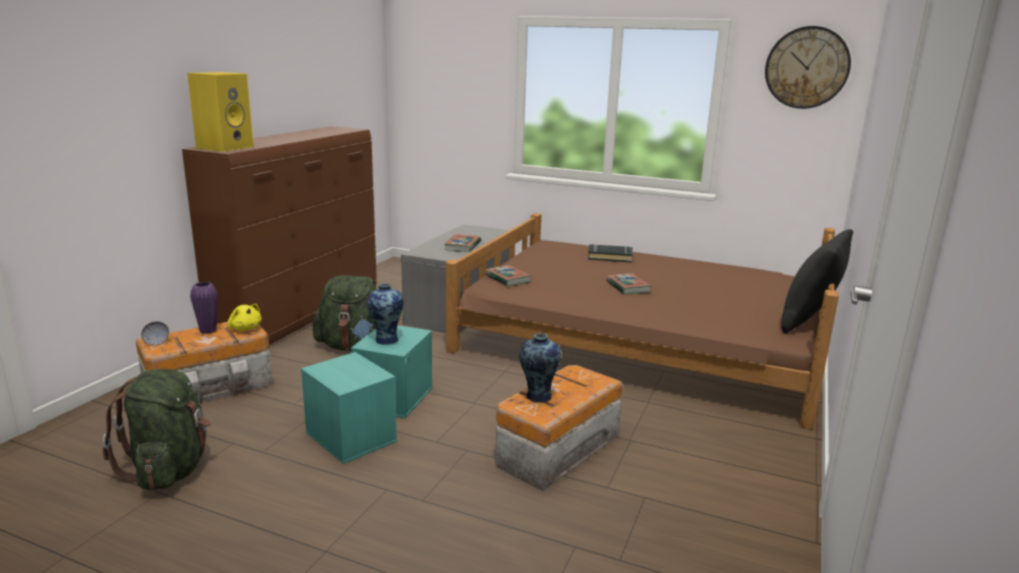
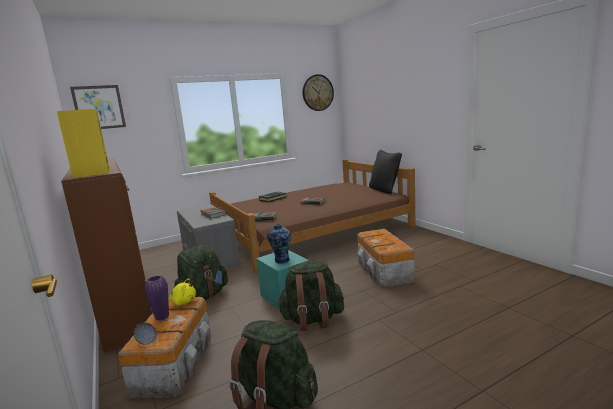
camera: 50 degrees left, 5 degrees down
turquoise storage box [301,352,397,464] -> green backpack [277,261,344,331]
vase [519,333,561,403] -> none
none -> picture [70,85,126,129]

